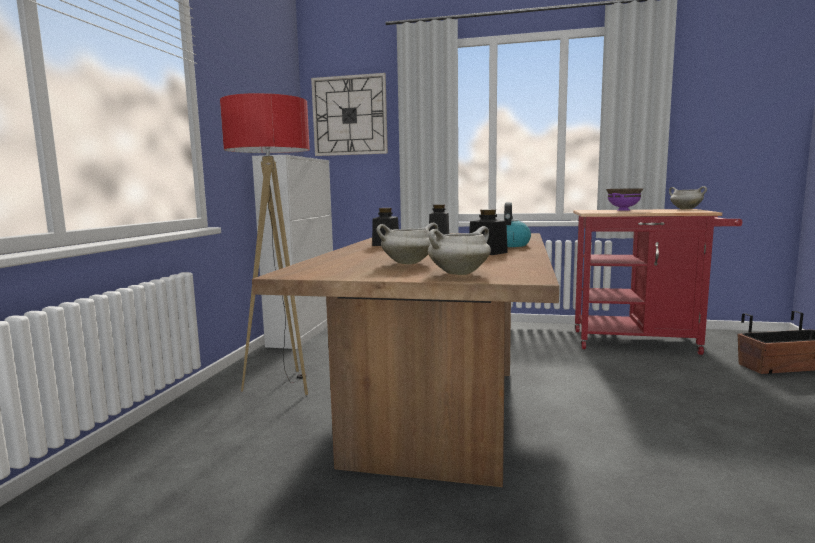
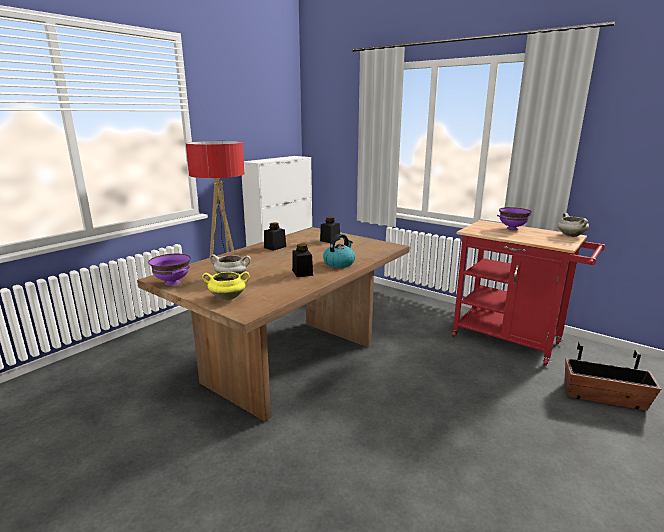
camera: 25 degrees right, 10 degrees up
wall clock [311,73,388,156] -> none
white cooking pot [428,226,491,275] -> yellow cooking pot [202,271,250,301]
none -> purple bowl [148,254,191,285]

